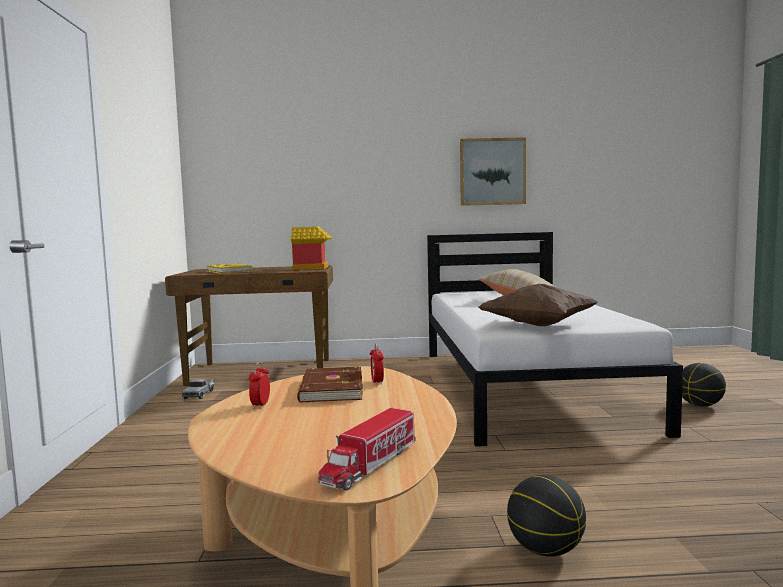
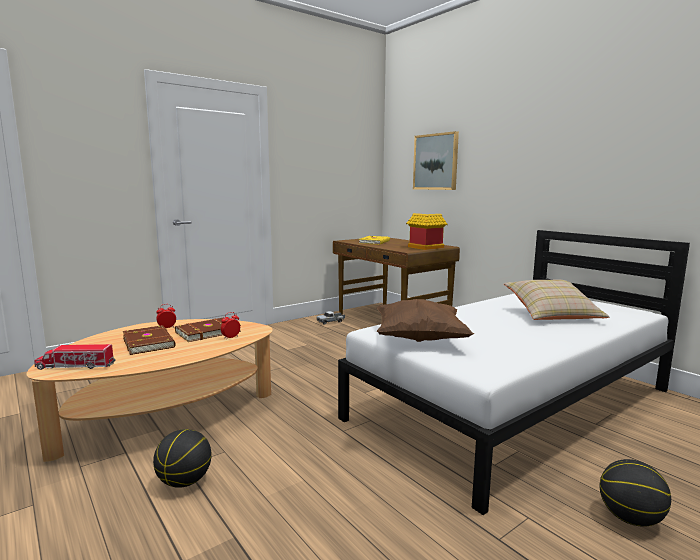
camera: 55 degrees right, 5 degrees up
picture [460,137,526,206] -> picture moved to [413,131,459,190]
none -> brown book [123,325,176,355]

